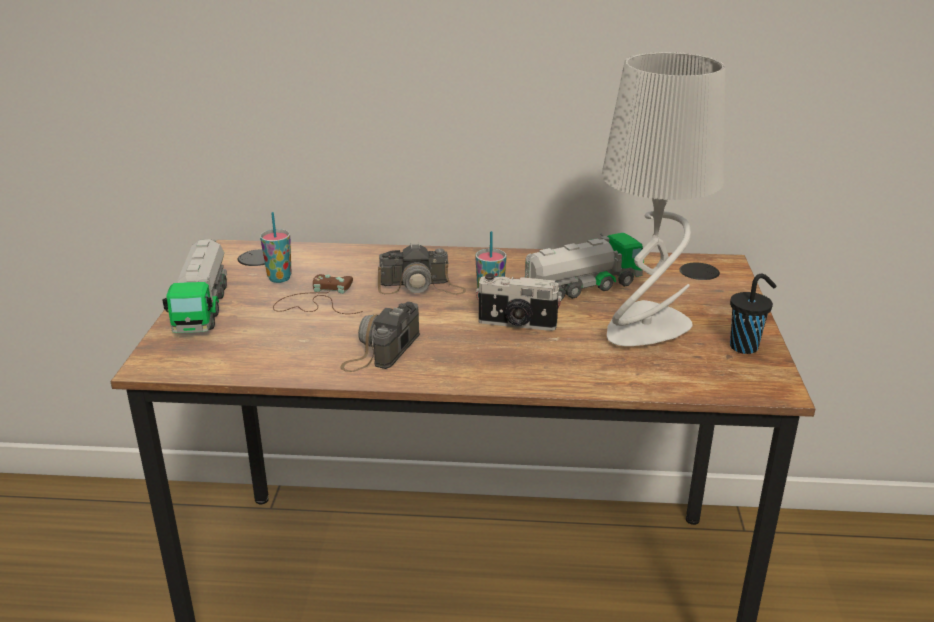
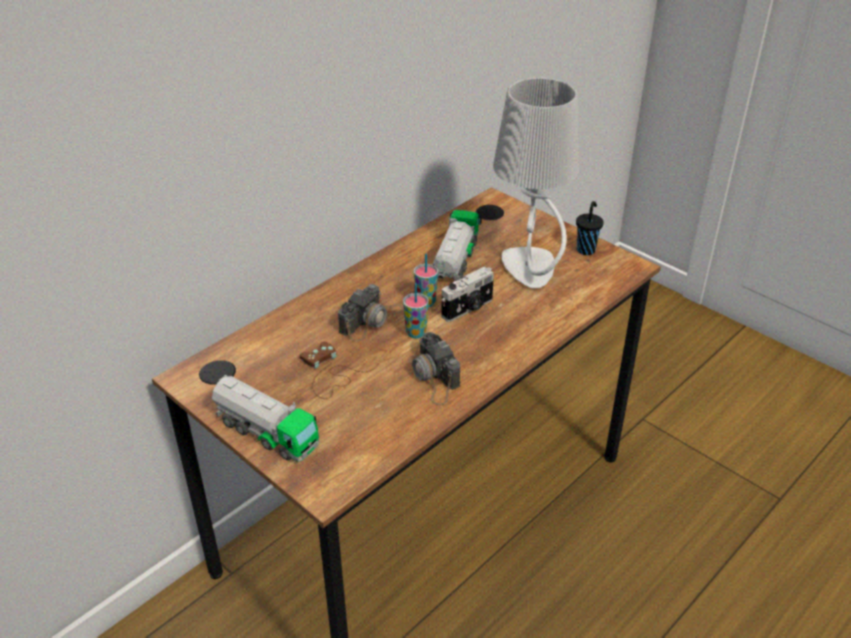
camera: 50 degrees left, 10 degrees up
cup [260,212,292,283] -> cup moved to [403,283,429,338]

